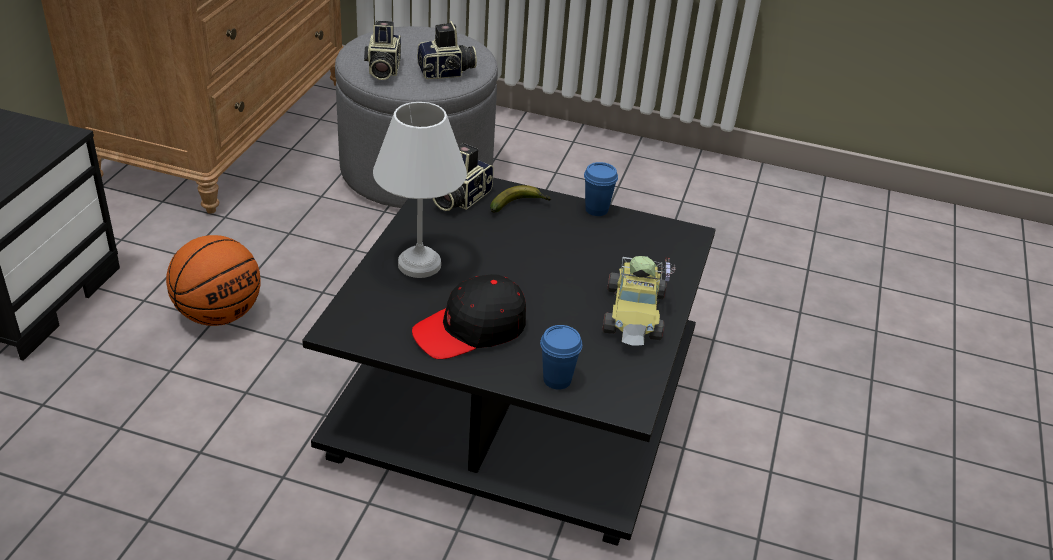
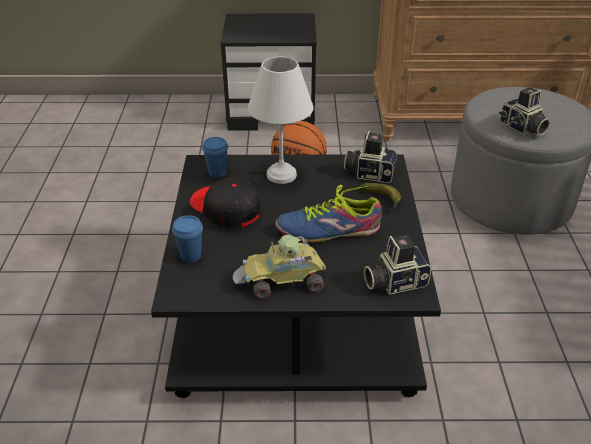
camera: 75 degrees right, 0 degrees up
camera [364,21,401,80] -> camera moved to [364,236,431,295]
blue cup [584,162,618,216] -> blue cup moved to [202,137,228,178]
none -> shoe [275,185,382,242]

